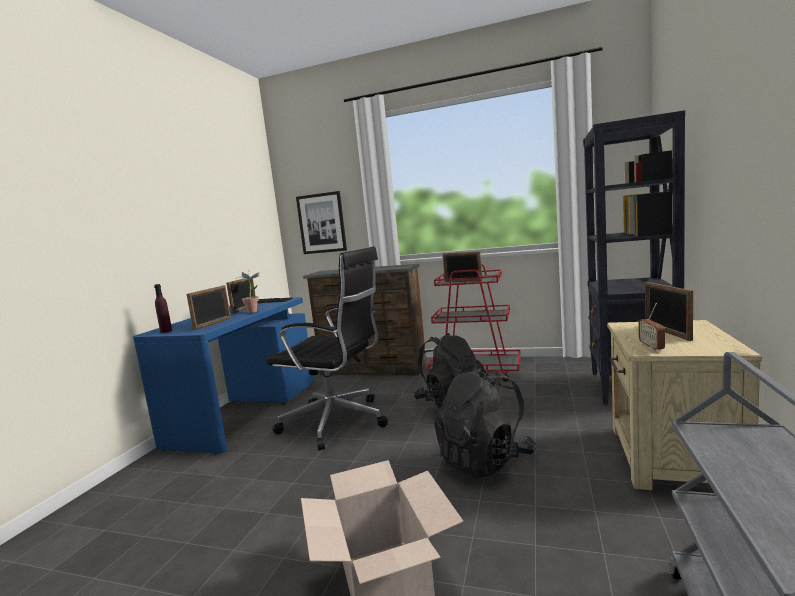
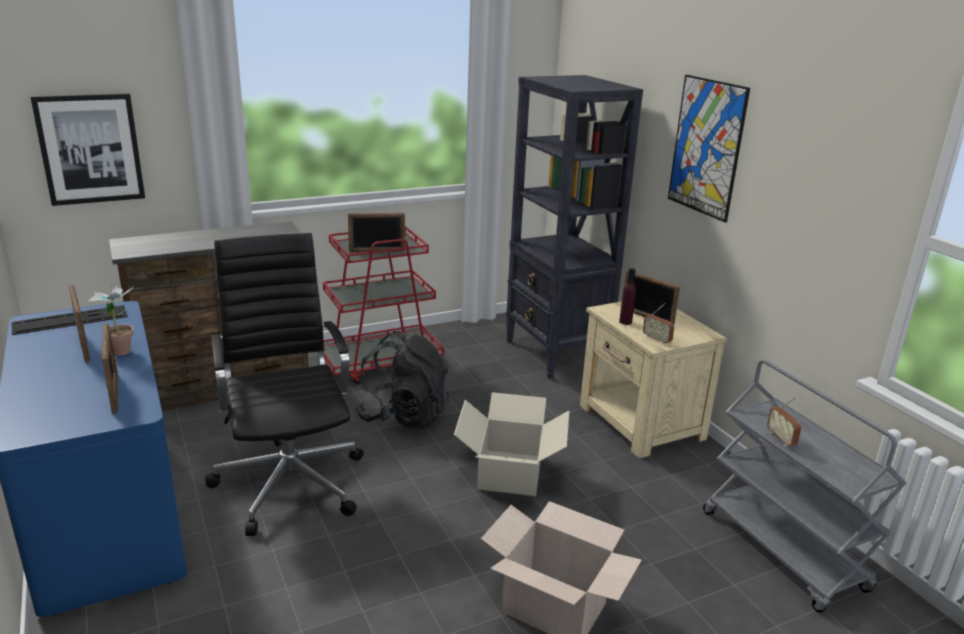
camera: 45 degrees left, 15 degrees up
purple bottle [154,284,172,333] -> purple bottle moved to [619,268,636,325]
black office chair [266,246,388,450] -> black office chair turned 90 degrees counterclockwise [205,233,363,536]
black backpack [434,366,536,479] -> cardboard box [454,392,569,496]
none -> picture [668,75,750,223]
none -> radio [767,397,801,446]

